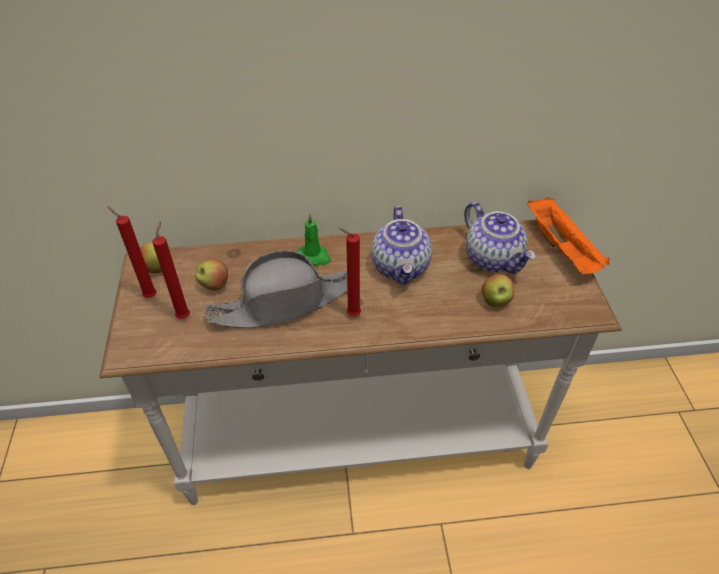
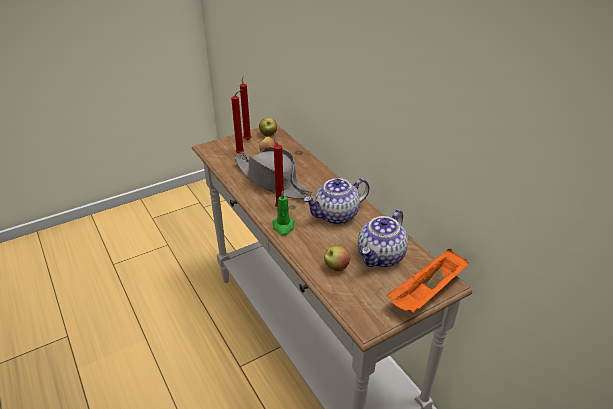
camera: 65 degrees right, 10 degrees down
green candle [297,214,331,266] -> green candle moved to [273,190,295,236]

